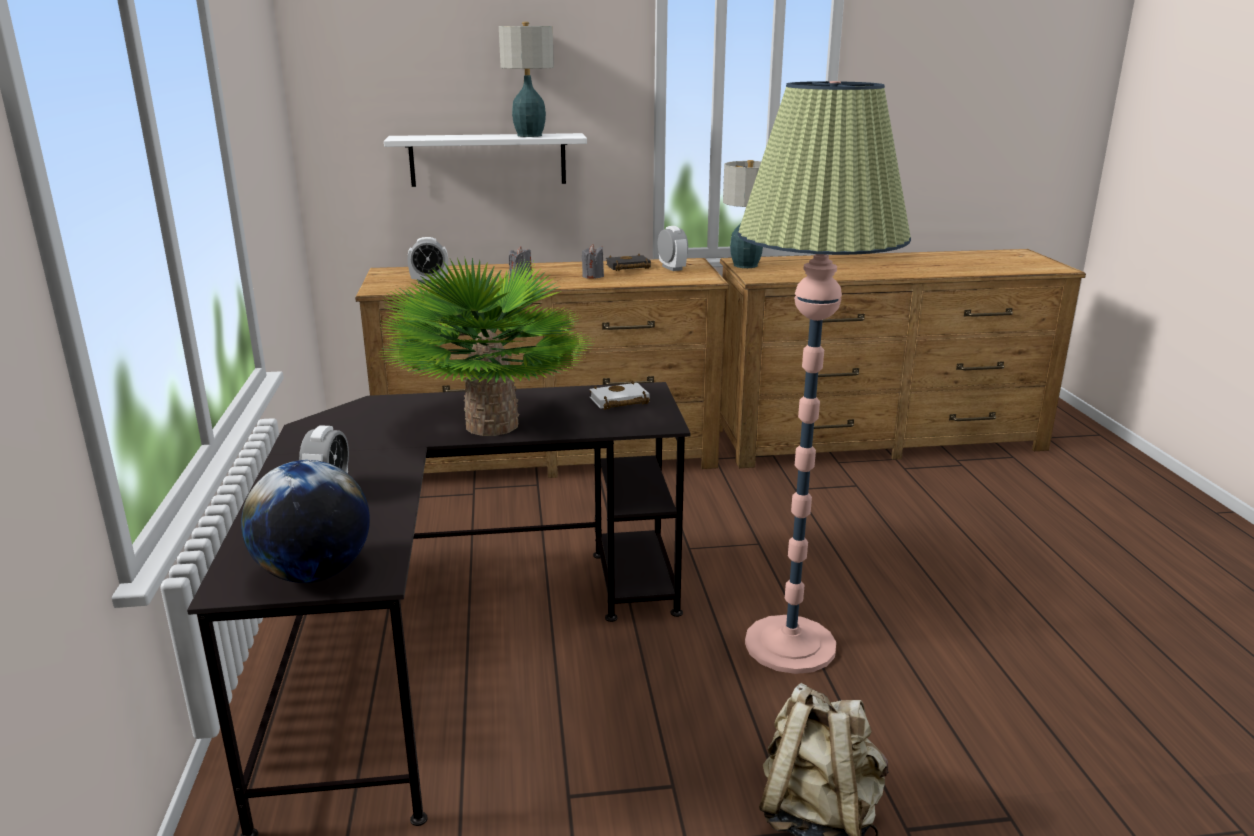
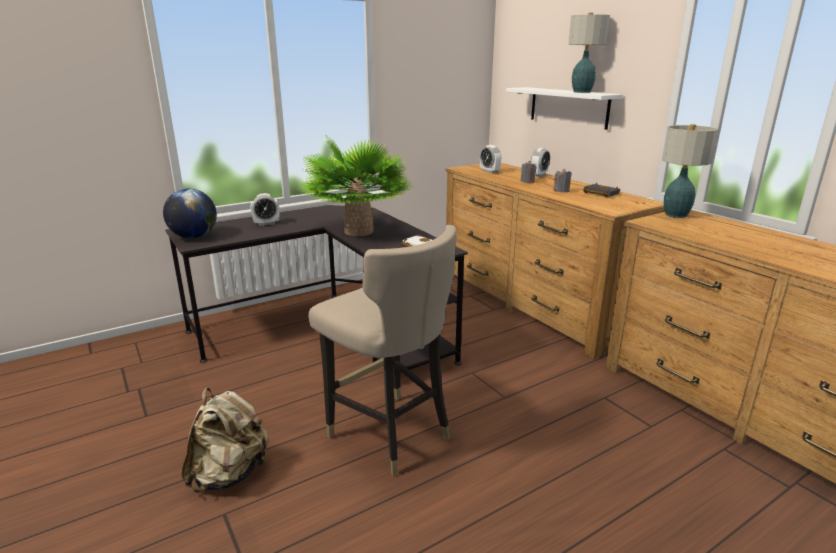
camera: 65 degrees right, 0 degrees up
alarm clock [658,226,688,271] -> alarm clock moved to [531,148,550,177]
floor lamp [738,81,911,674] -> beige stool [309,225,457,477]

